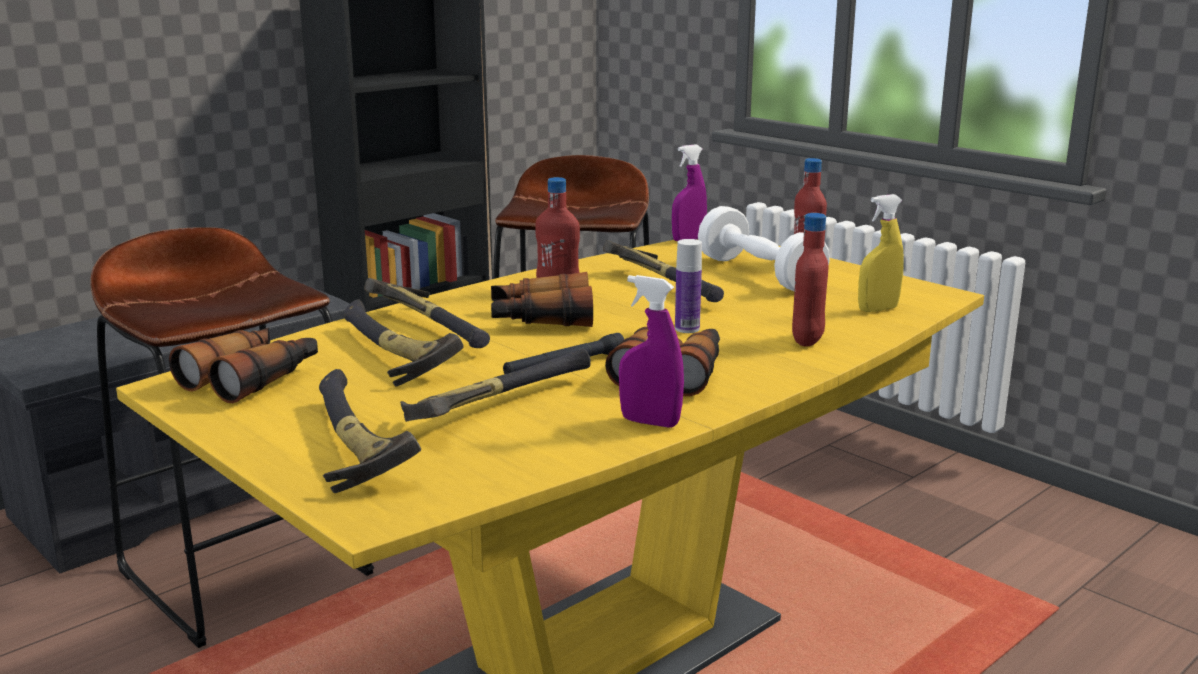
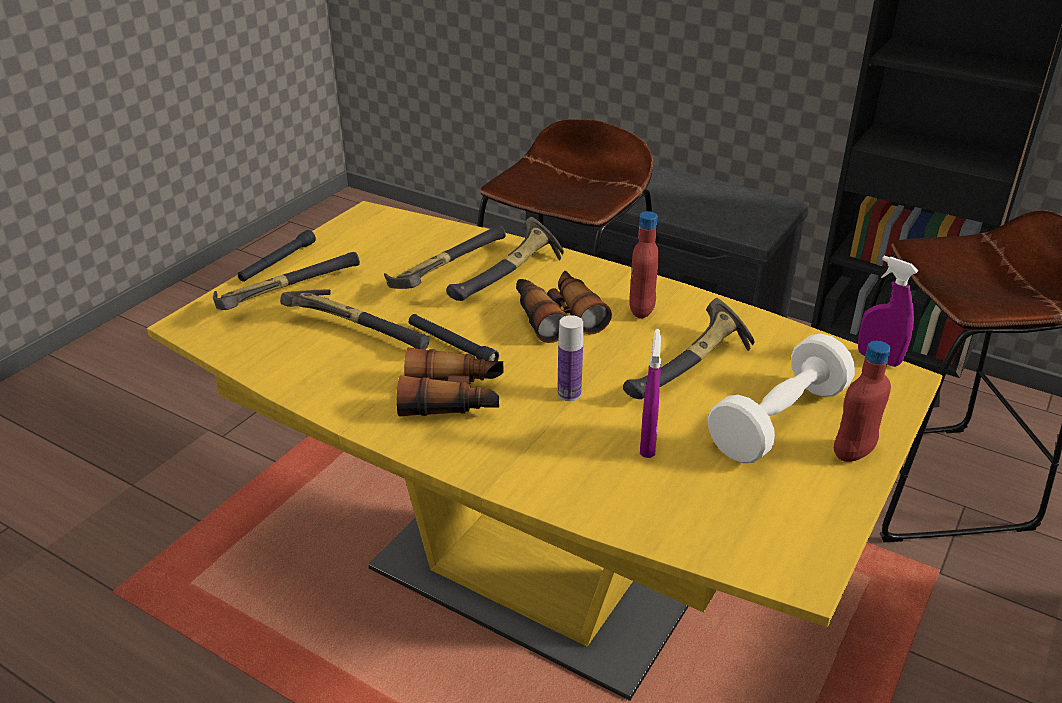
camera: 75 degrees right, 15 degrees up
binoculars [169,327,318,403] -> none
purple spray bottle [619,275,684,428] -> purple spray bottle moved to [640,329,661,458]
red bottle [792,213,828,347] -> none
yellow spray bottle [858,194,904,312] -> none
none -> black flashlight [238,230,316,282]

